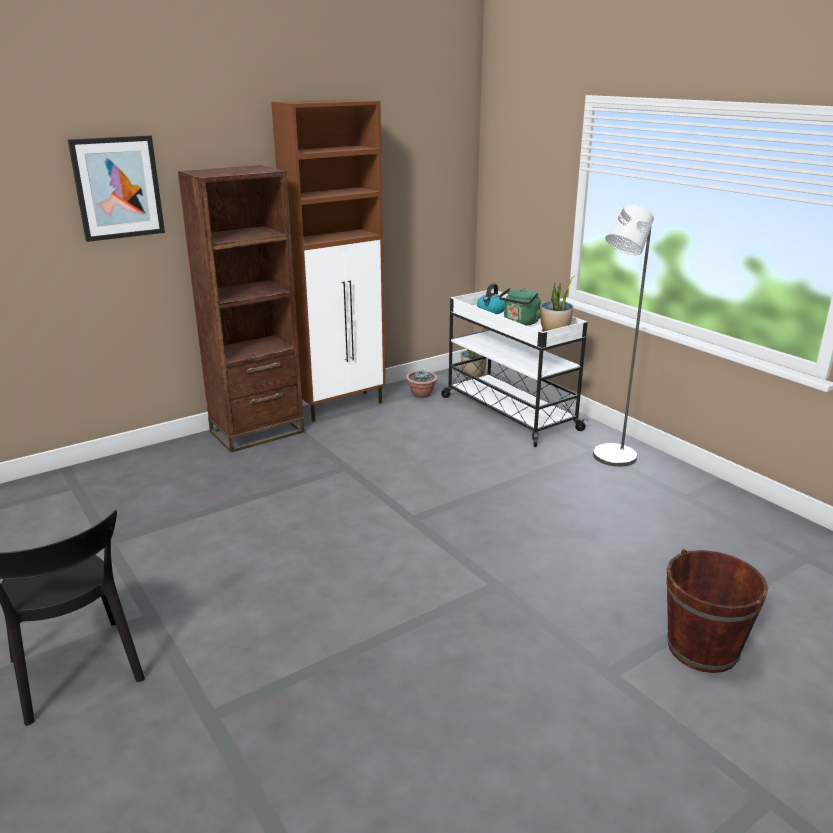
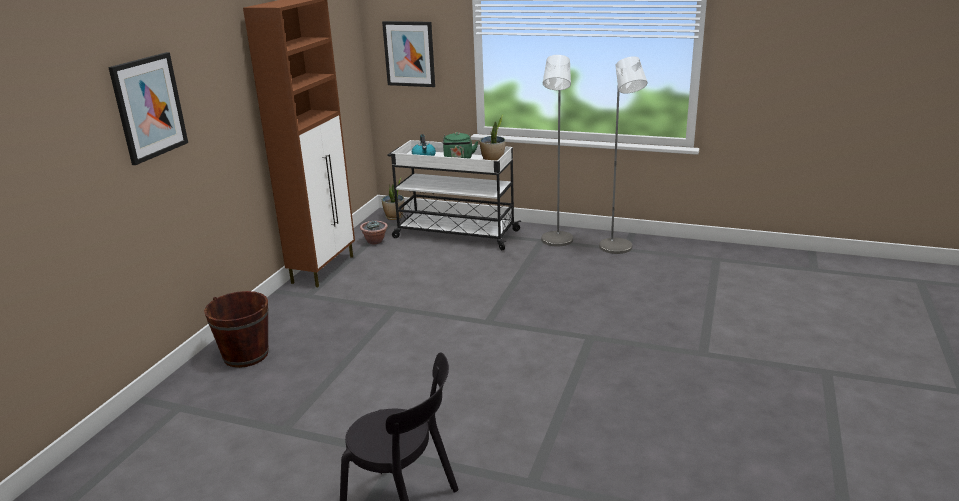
camera: 35 degrees left, 0 degrees up
brown bookcase [178,165,305,452] -> none
brown bucket [666,549,768,673] -> brown bucket moved to [204,291,269,368]
none -> picture [382,21,435,87]
none -> grey floor lamp [599,56,648,254]

